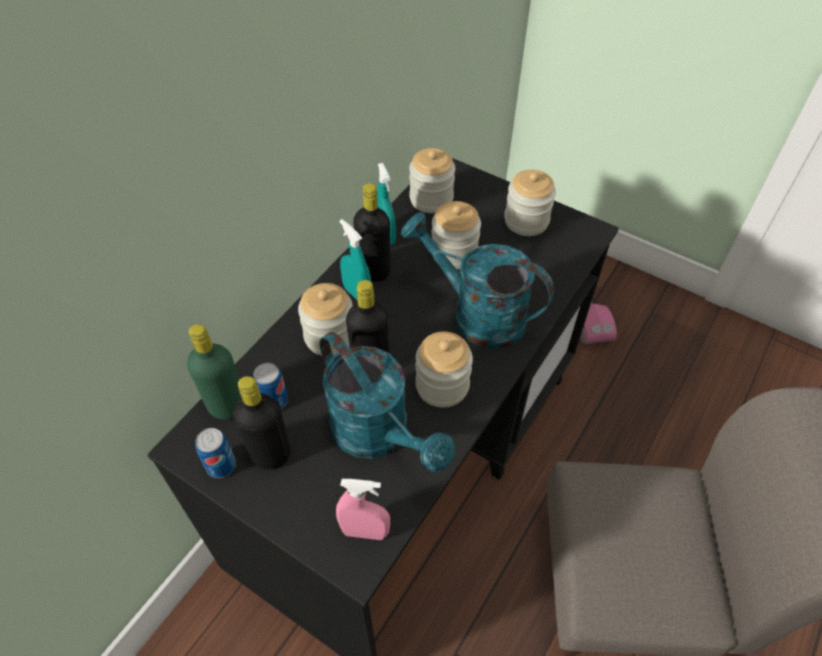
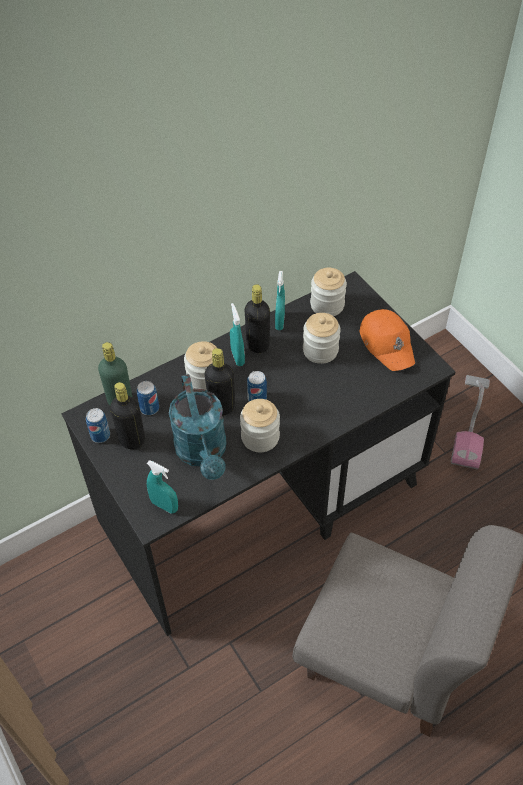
camera: 25 degrees right, 0 degrees up
pink spray bottle [336,479,390,540] -> turquoise spray bottle [147,460,178,514]
turquoise watering can [401,212,554,349] -> none
jar [504,170,556,236] -> orange cap [359,309,415,371]
none -> can [247,371,267,402]

